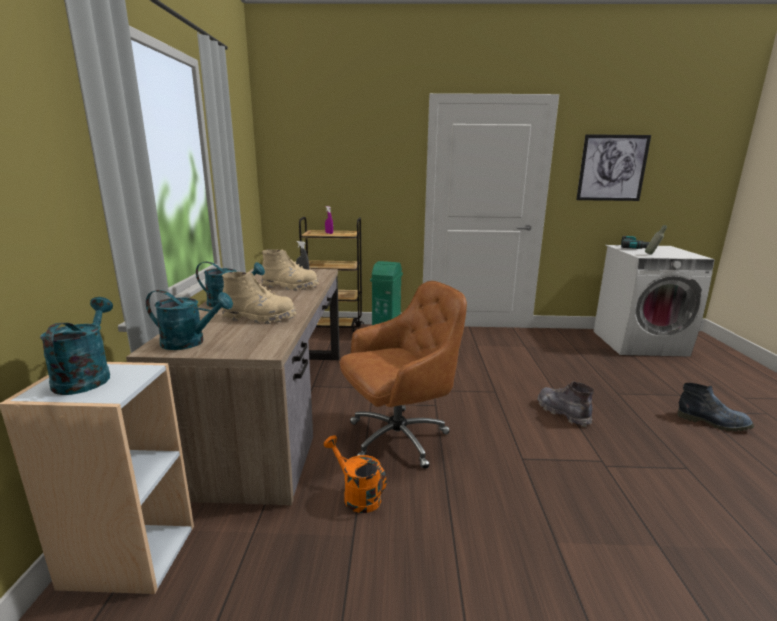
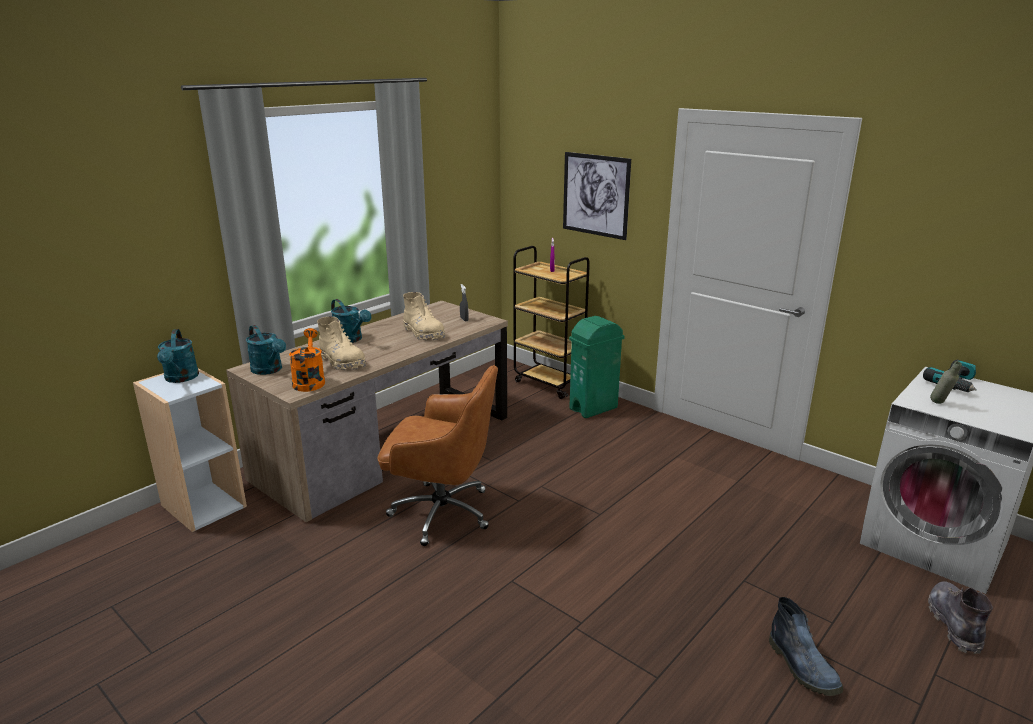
camera: 40 degrees right, 5 degrees up
turquoise watering can [40,297,113,395] -> turquoise watering can turned 135 degrees clockwise [157,329,199,383]
orange watering can [324,435,387,513] -> orange watering can moved to [289,328,325,392]
grey boot [537,381,594,427] -> grey boot moved to [928,581,993,654]
picture [576,134,651,201] -> picture moved to [563,152,631,240]

